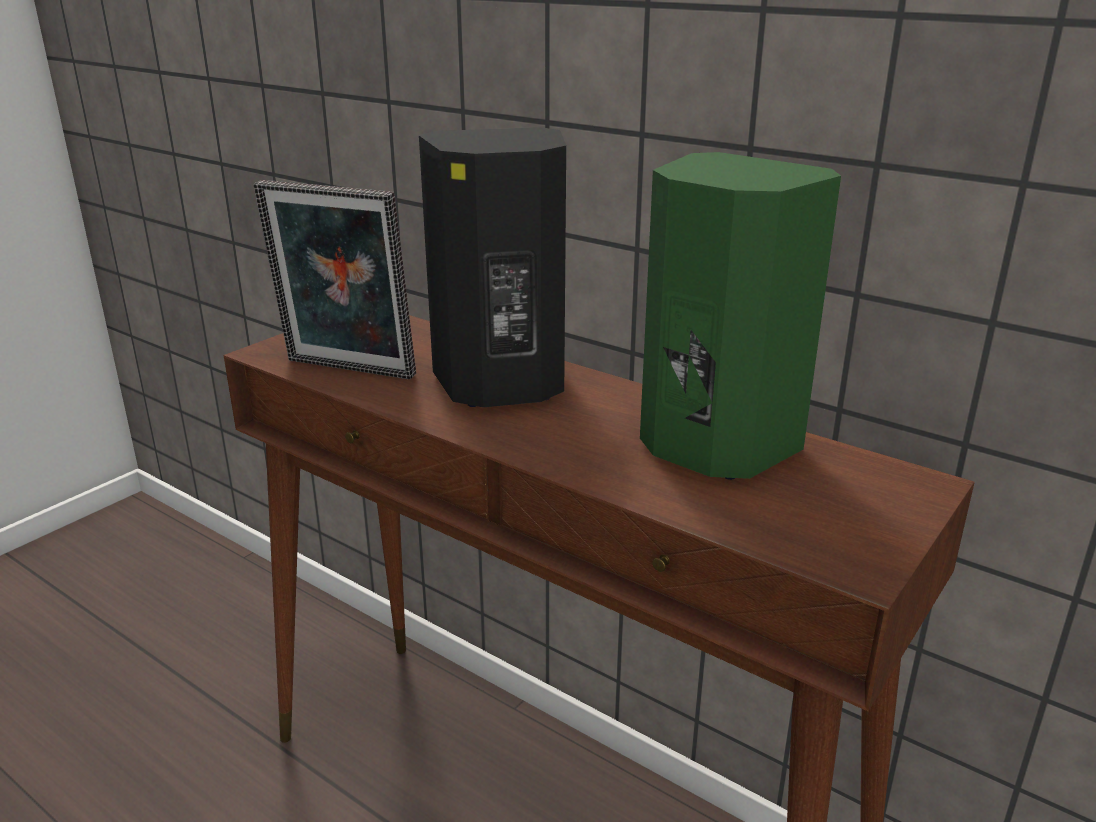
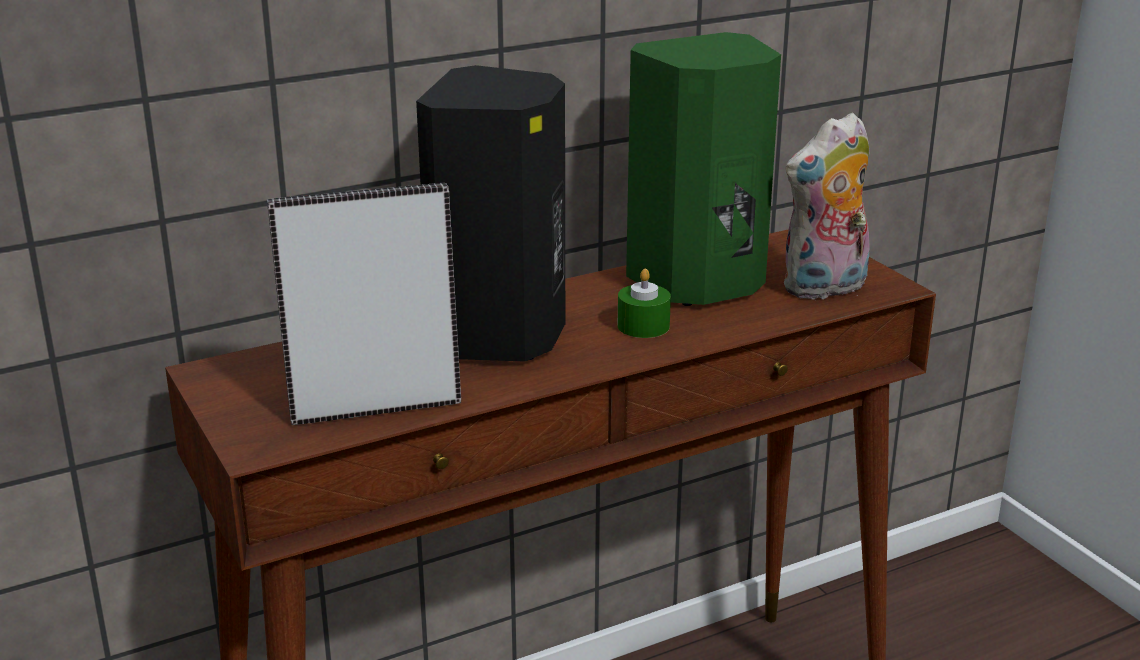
camera: 65 degrees left, 0 degrees up
picture frame [253,180,416,379] -> picture frame turned 150 degrees counterclockwise [267,183,461,425]
none -> green candle [618,269,671,338]
none -> plush toy [784,112,870,301]

